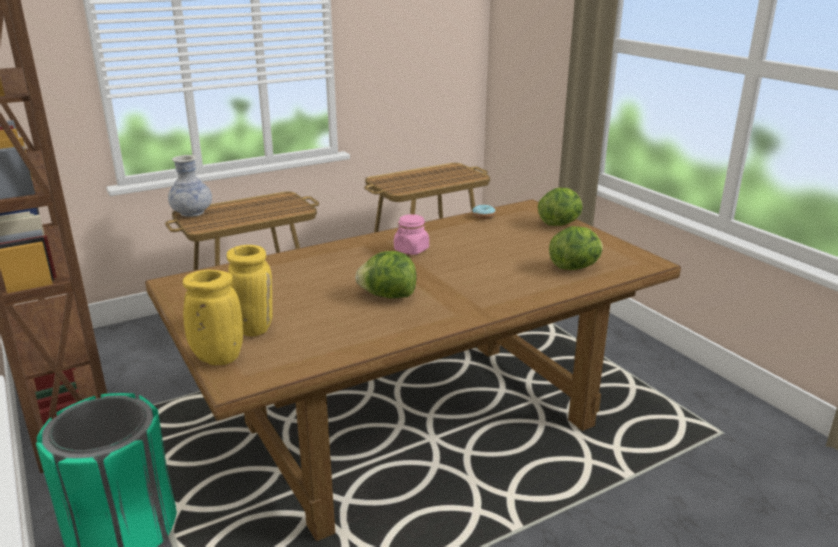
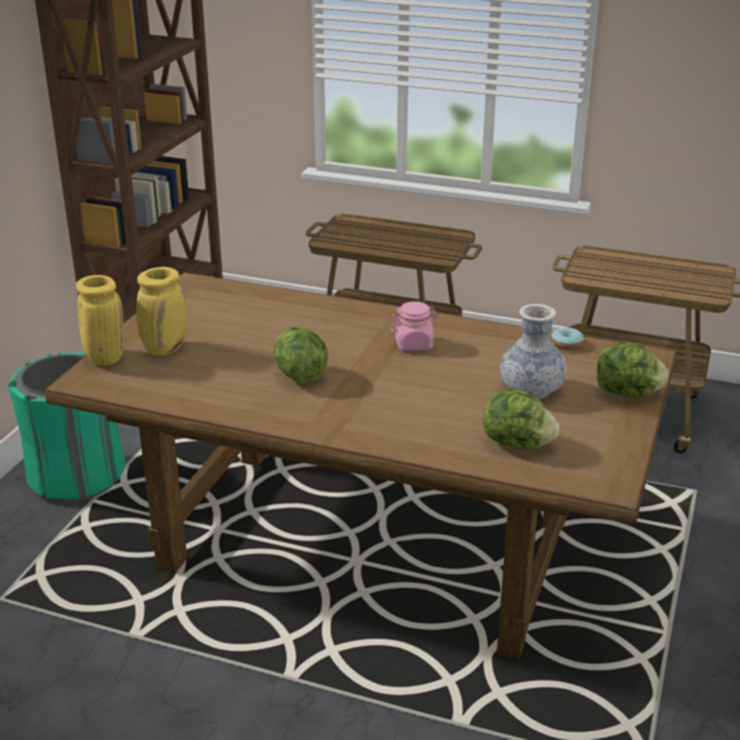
camera: 50 degrees right, 5 degrees up
vase [168,155,212,217] -> vase moved to [500,304,567,399]

